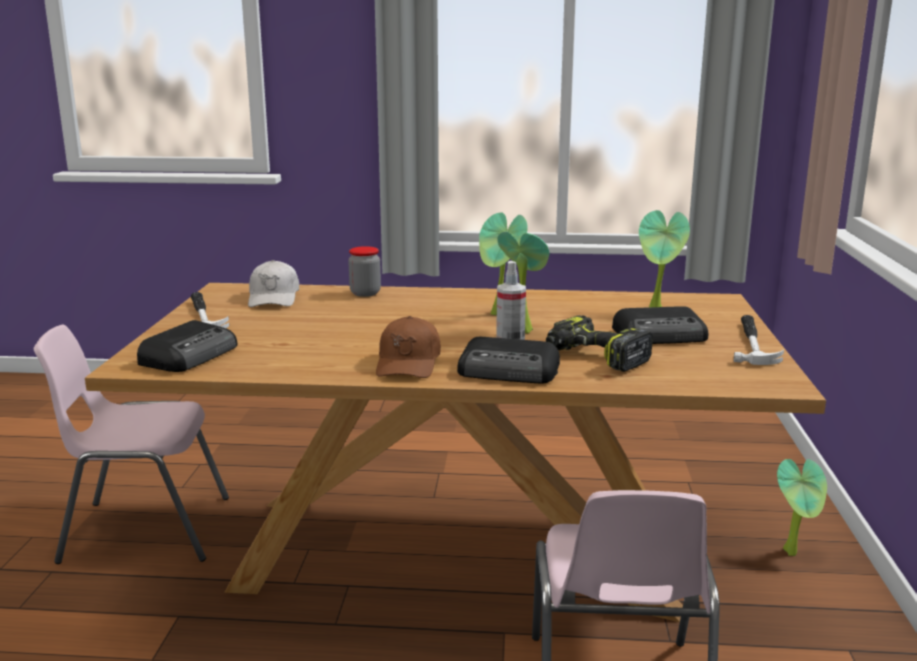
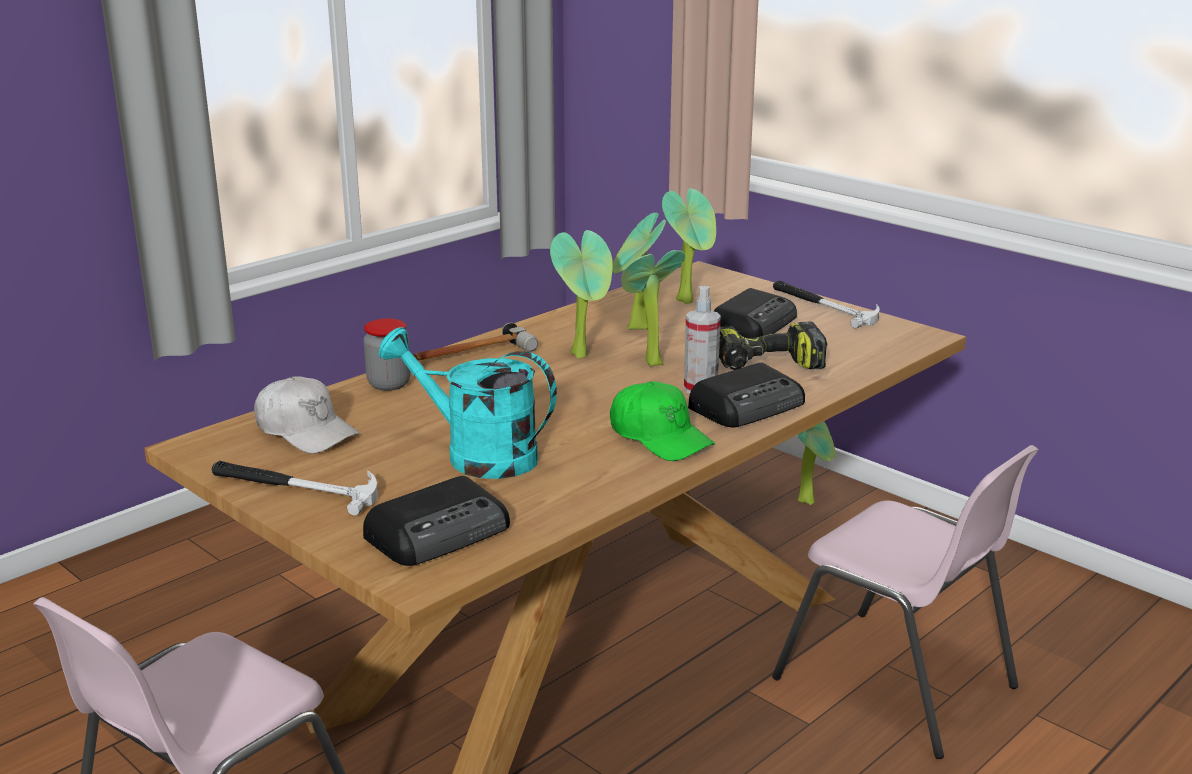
camera: 50 degrees left, 5 degrees up
radio [137,320,237,372] -> radio turned 75 degrees clockwise [363,476,510,566]
brown cap [376,316,441,378] -> green cap [610,381,715,461]
none -> turquoise watering can [379,327,557,479]
none -> hammer [413,323,538,360]
none -> potted plant [612,213,666,330]

